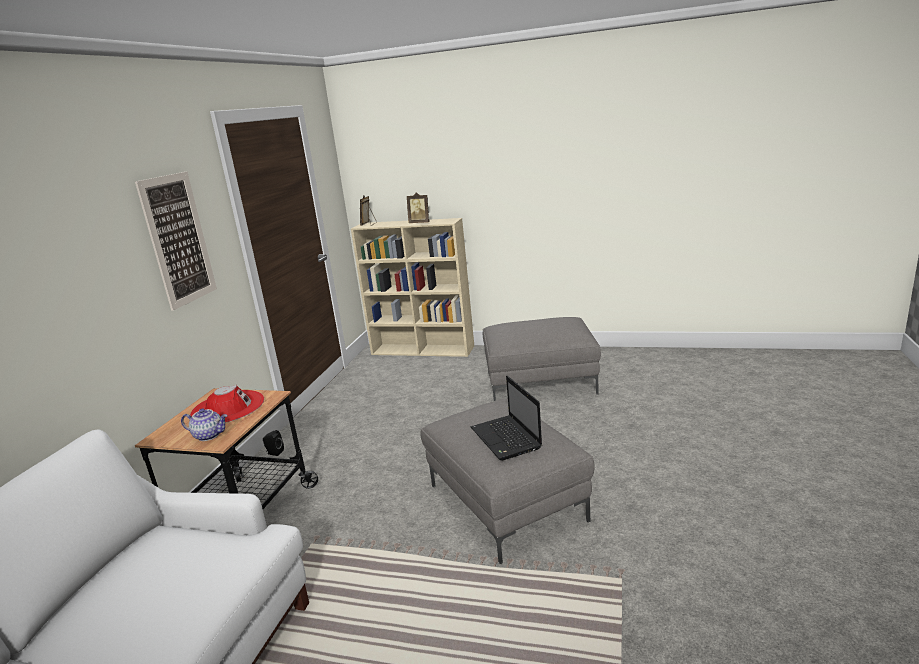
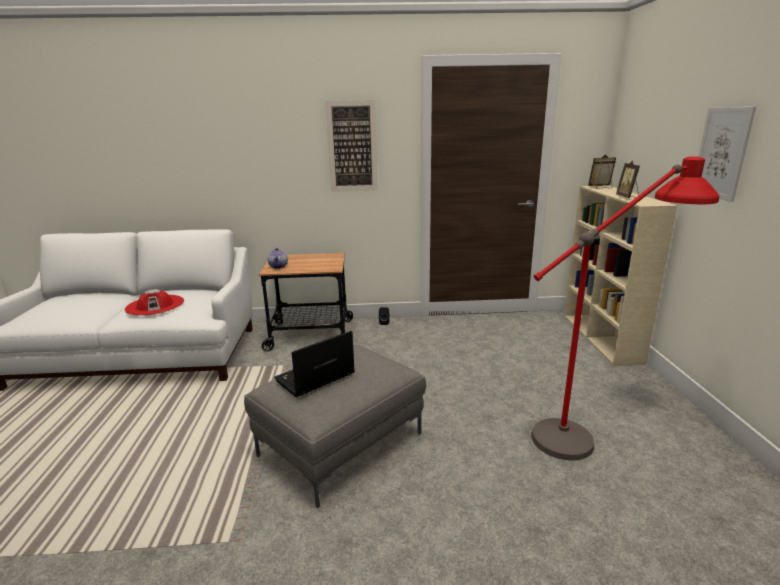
camera: 70 degrees right, 0 degrees up
red hat [190,385,264,423] -> red hat moved to [125,289,184,316]
grey ottoman [483,317,601,401] -> red floor lamp [531,156,719,461]
none -> picture [698,107,756,202]

